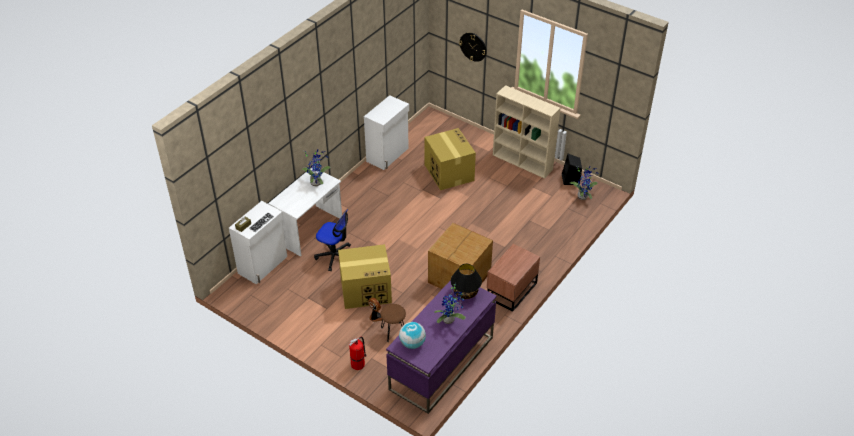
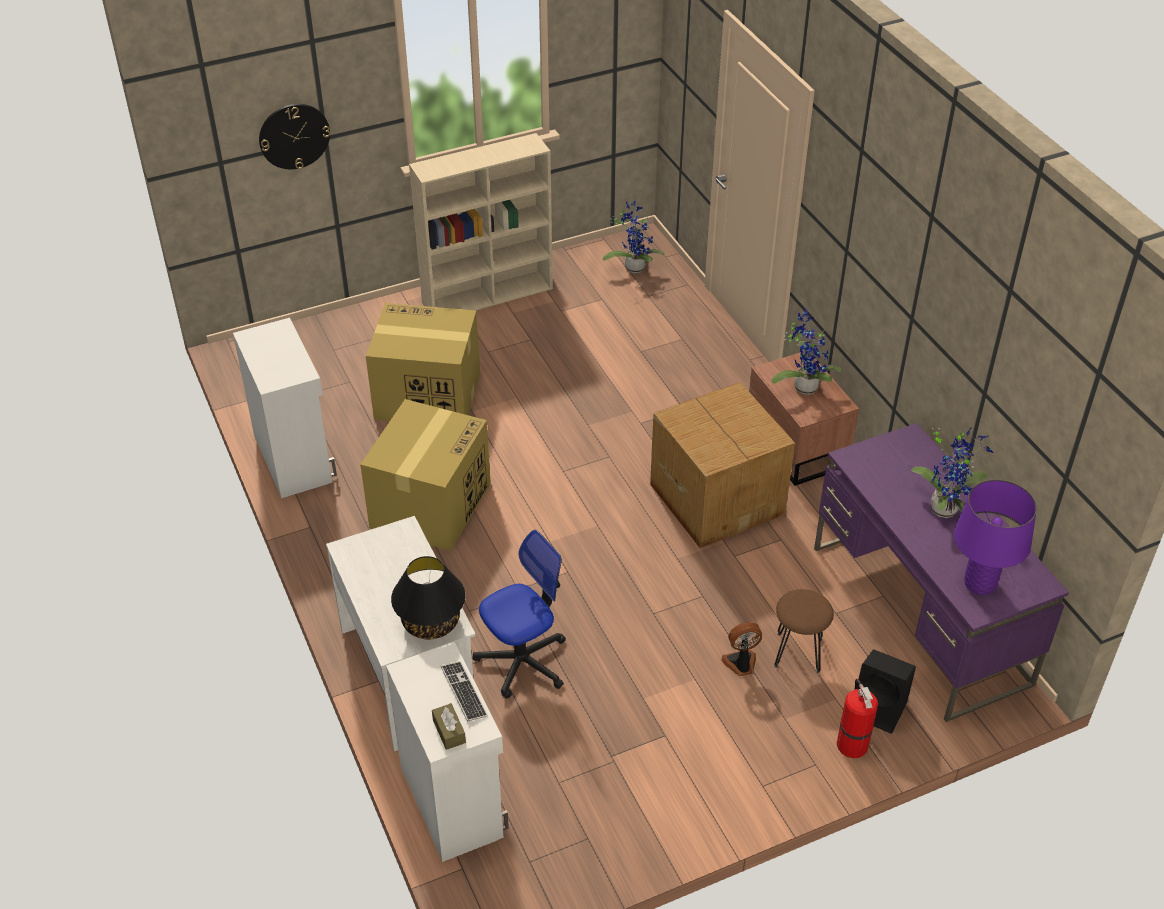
camera: 60 degrees left, 0 degrees up
potted plant [301,149,330,186] -> potted plant moved to [771,309,842,395]
cardboard box [338,244,392,309] -> cardboard box moved to [360,399,491,551]
globe [399,322,426,349] -> purple table lamp [954,480,1037,595]
black table lamp [451,264,482,299] -> black table lamp moved to [391,556,465,639]
black speaker [562,154,582,185] -> black speaker moved to [858,649,916,734]

